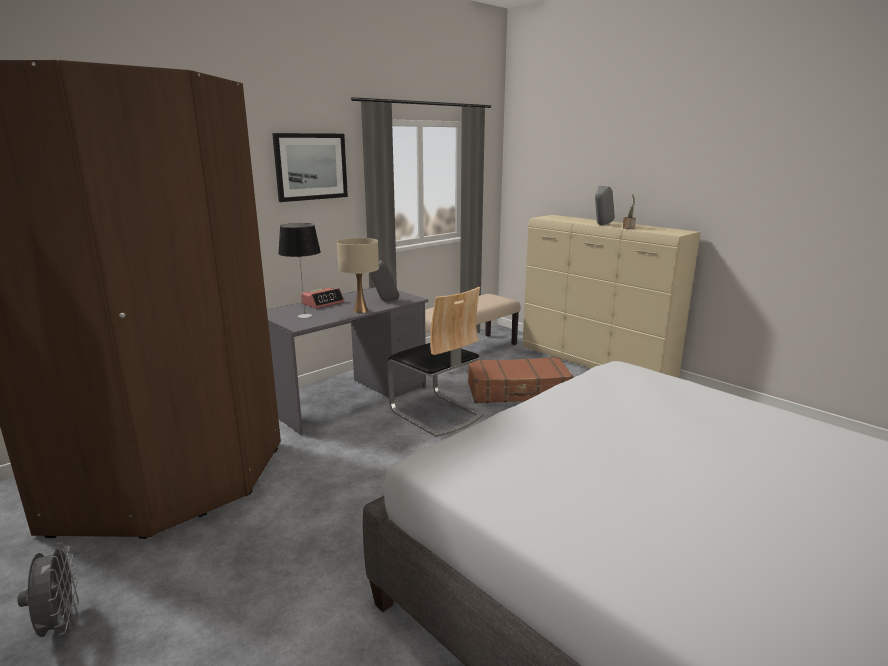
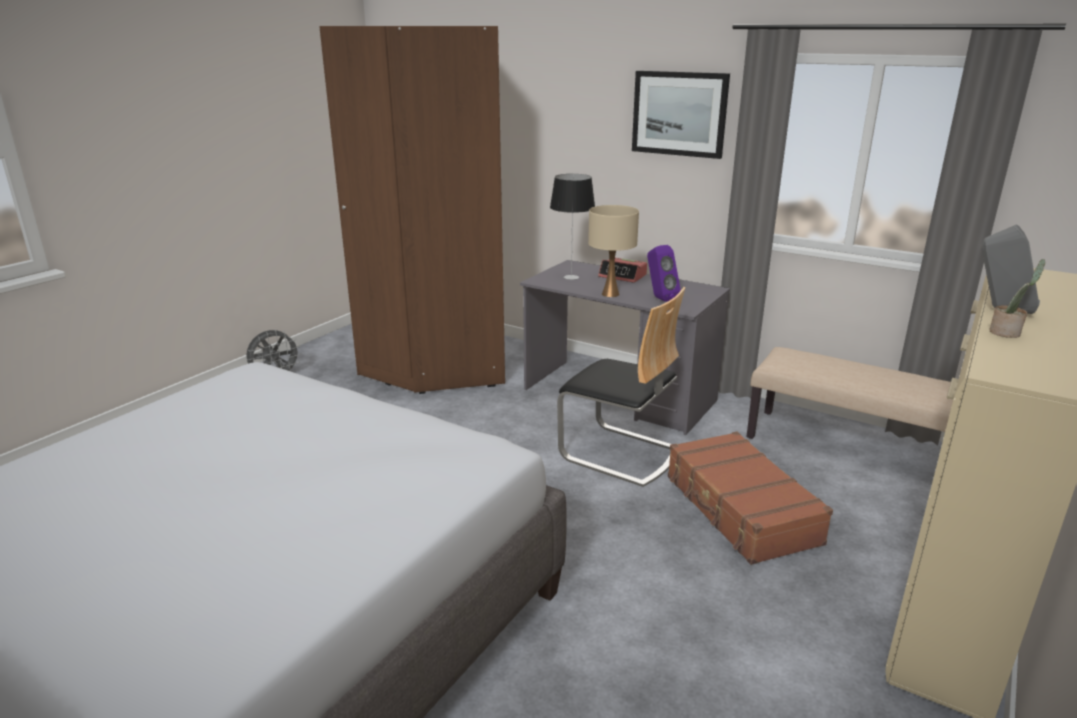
camera: 75 degrees right, 5 degrees up
grey speaker [369,260,399,301] -> purple speaker [647,245,681,302]
chair [387,287,484,437] -> chair turned 90 degrees counterclockwise [557,287,686,487]

